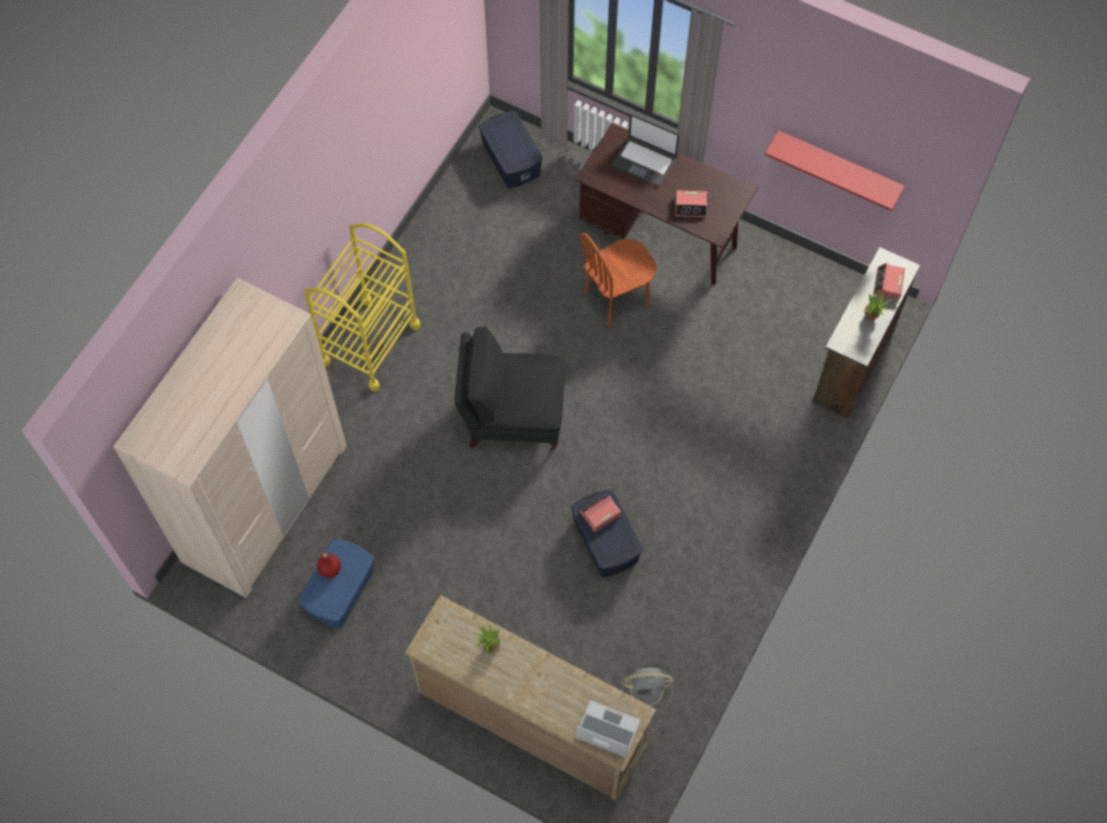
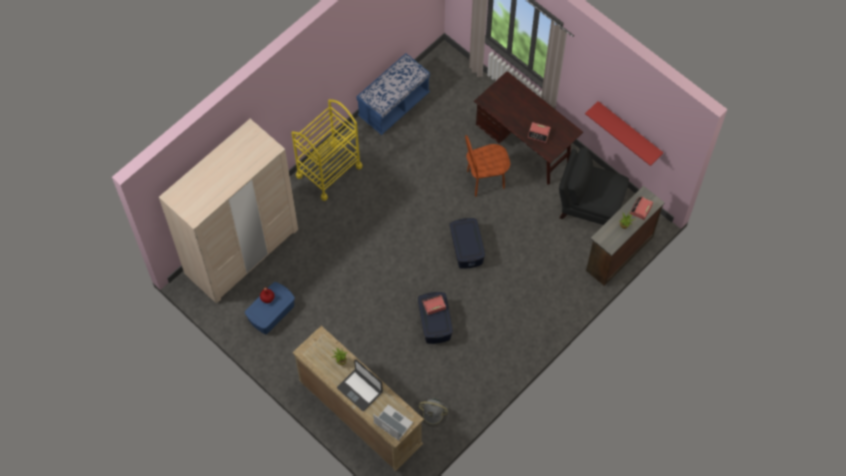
camera: 15 degrees right, 0 degrees up
black armchair [455,326,566,451] -> black armchair moved to [559,148,629,225]
blue storage box [479,111,543,188] -> blue storage box moved to [450,218,485,269]
laptop [612,114,679,187] -> laptop moved to [337,359,383,411]
none -> blue bench [356,53,430,135]

